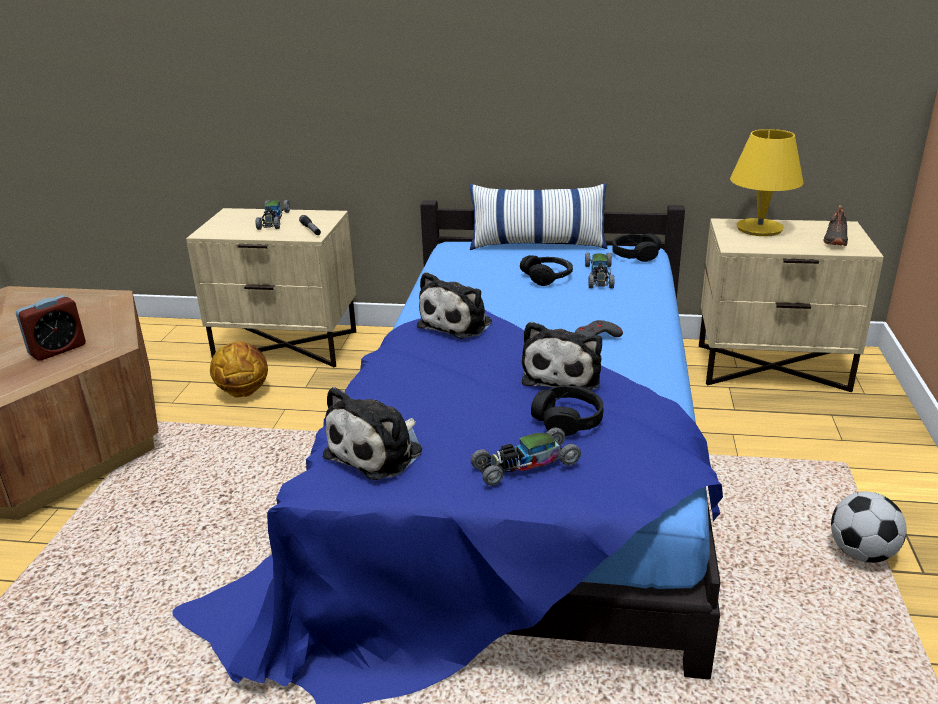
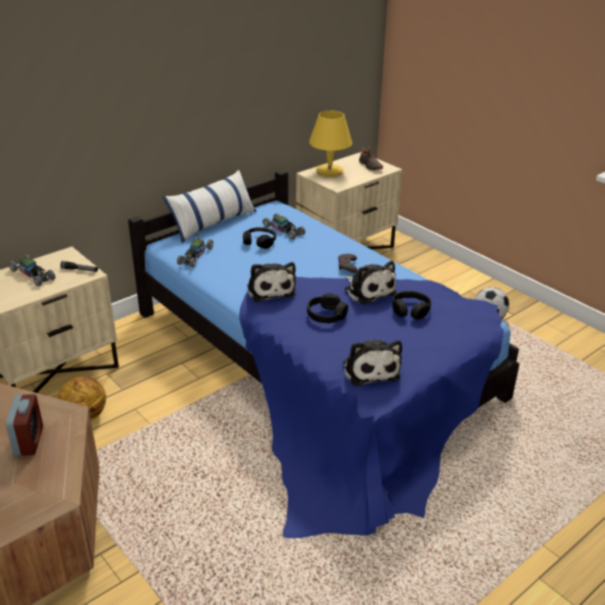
camera: 50 degrees left, 5 degrees up
toy car [471,427,581,486] -> toy car moved to [177,237,213,267]
black headphones [612,233,661,262] -> black headphones moved to [307,294,348,323]

